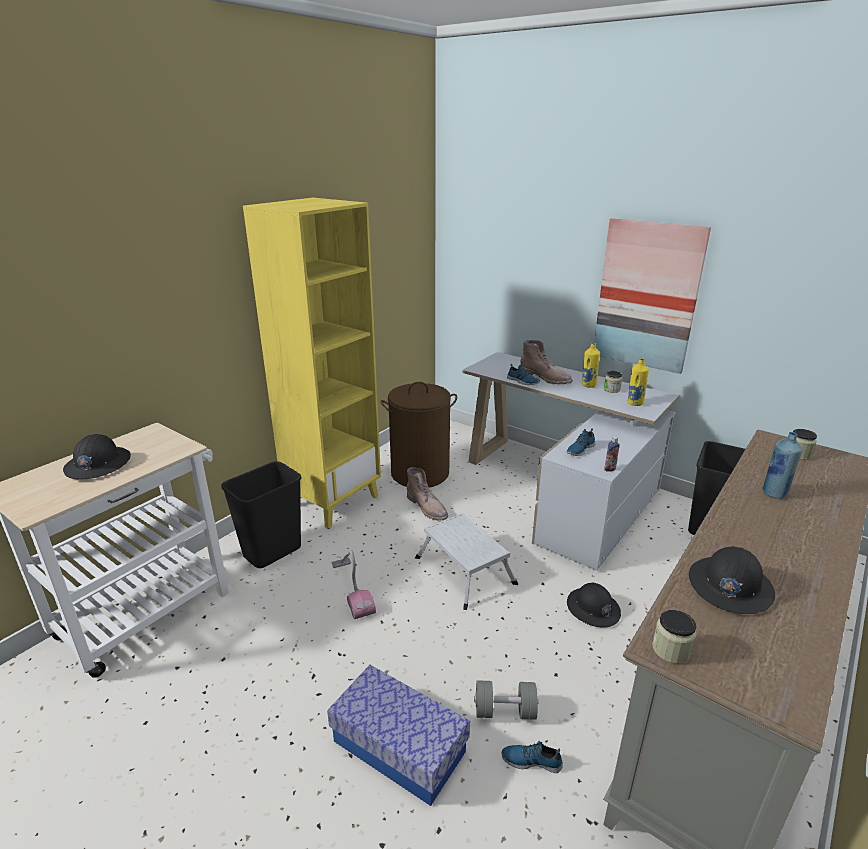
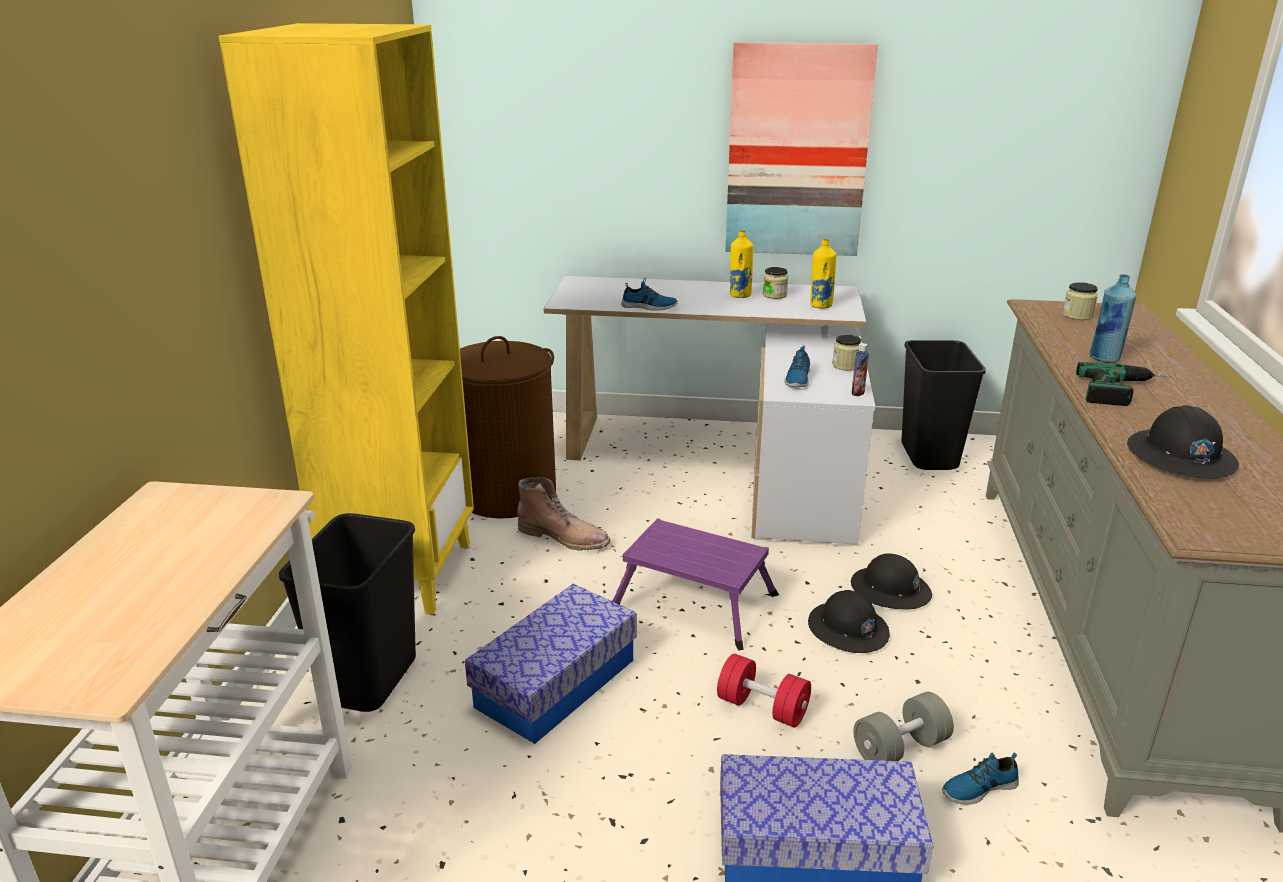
camera: 30 degrees left, 0 degrees up
black hard hat [63,434,131,480] -> black hard hat moved to [808,590,890,653]
vacuum cleaner [332,550,376,619] -> storage box [465,584,637,744]
white step ladder [415,513,518,610] -> purple step ladder [612,518,779,650]
brown boot [521,340,573,384] -> none
jar [652,610,696,664] -> jar moved to [832,335,861,371]
none -> red dumbbell [717,654,811,728]
none -> power drill [1076,362,1171,406]

